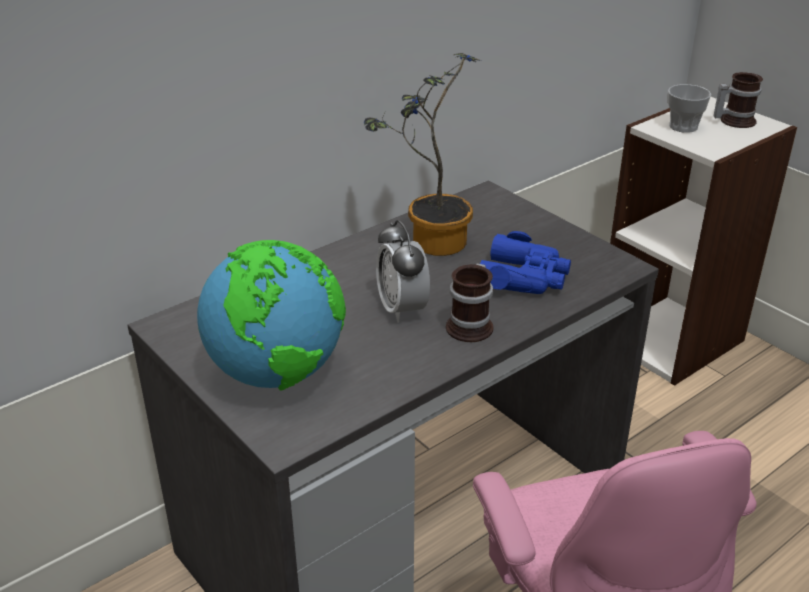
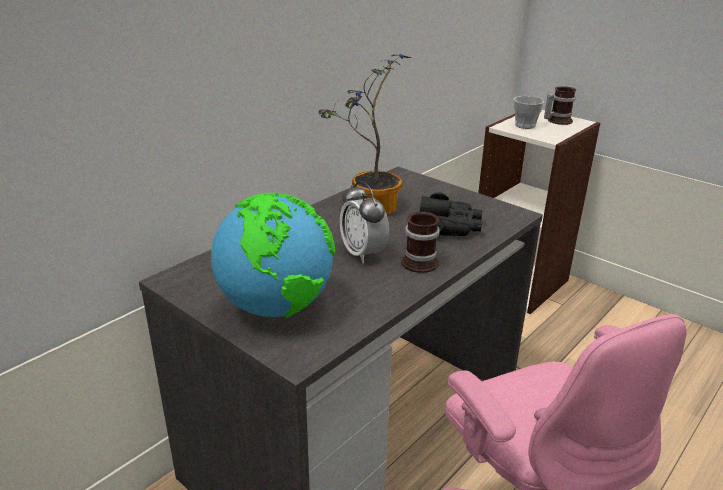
camera: 10 degrees left, 5 degrees down
blue binoculars [480,231,571,294] -> black binoculars [420,192,482,236]

